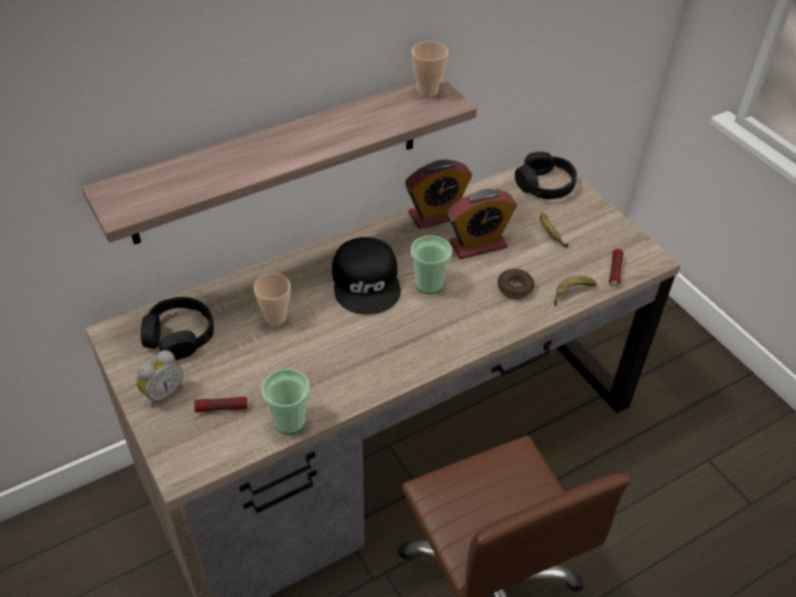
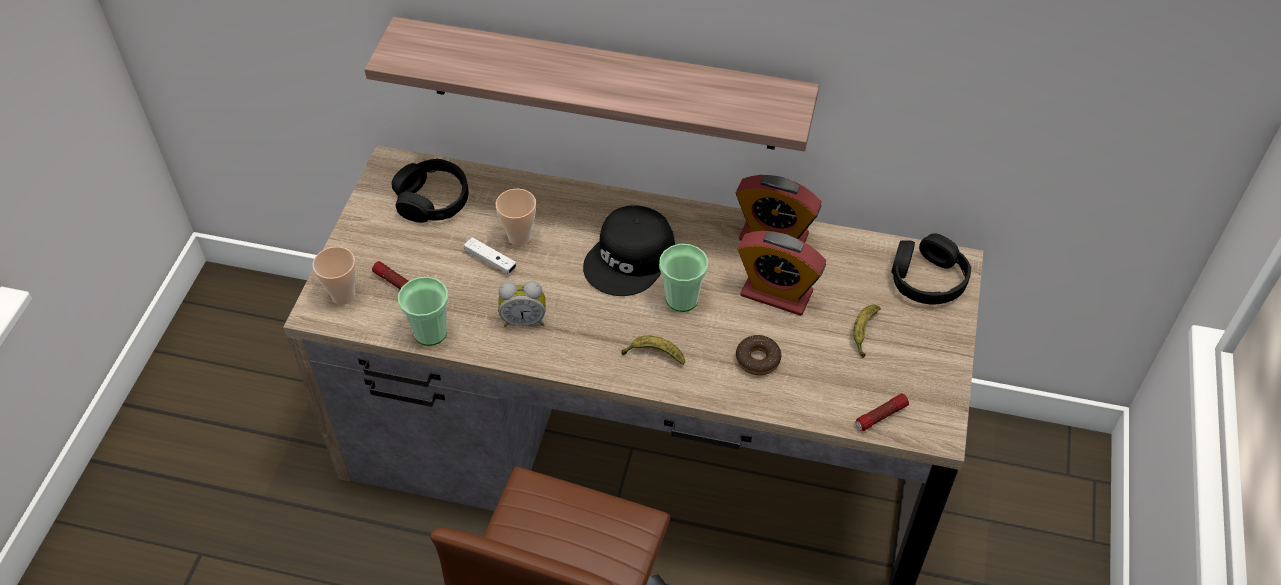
camera: 45 degrees right, 5 degrees up
alarm clock [136,350,183,408] -> alarm clock moved to [498,281,546,327]
cup [412,41,448,97] -> cup moved to [312,247,356,305]
banana [554,276,597,306] -> banana moved to [621,336,685,365]
none -> white game controller [464,237,517,274]

